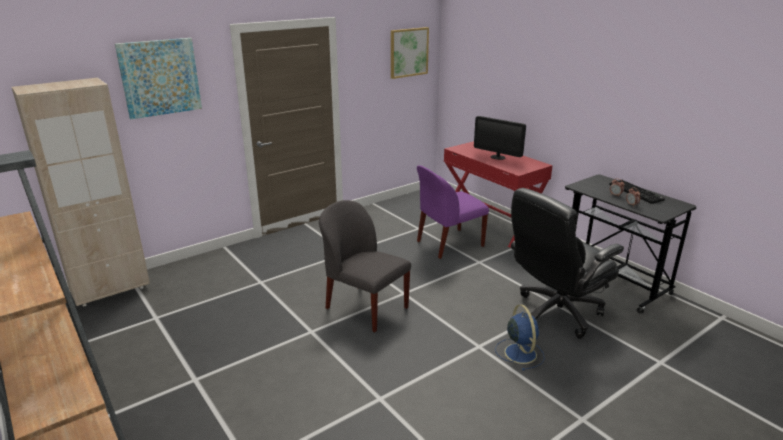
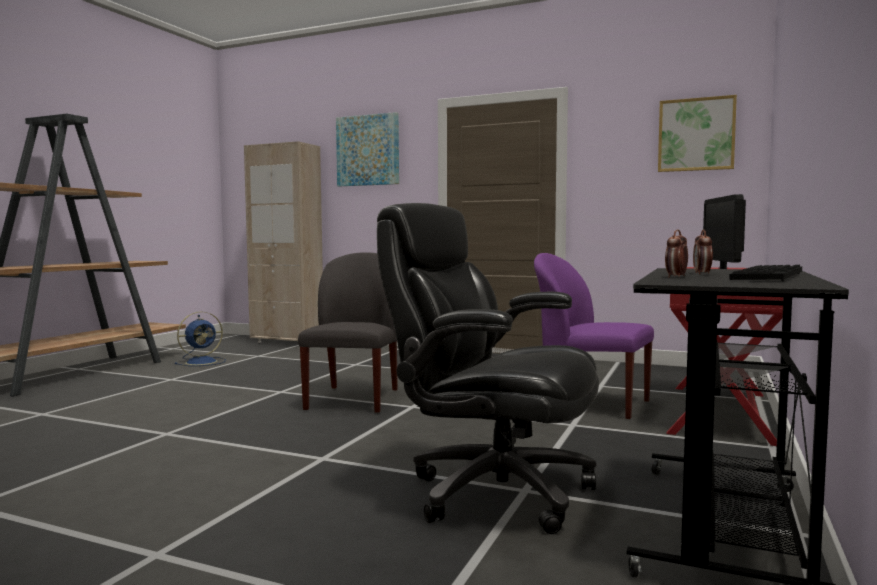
camera: 60 degrees right, 20 degrees down
blue fan [495,304,545,371] -> blue fan moved to [175,312,226,366]

